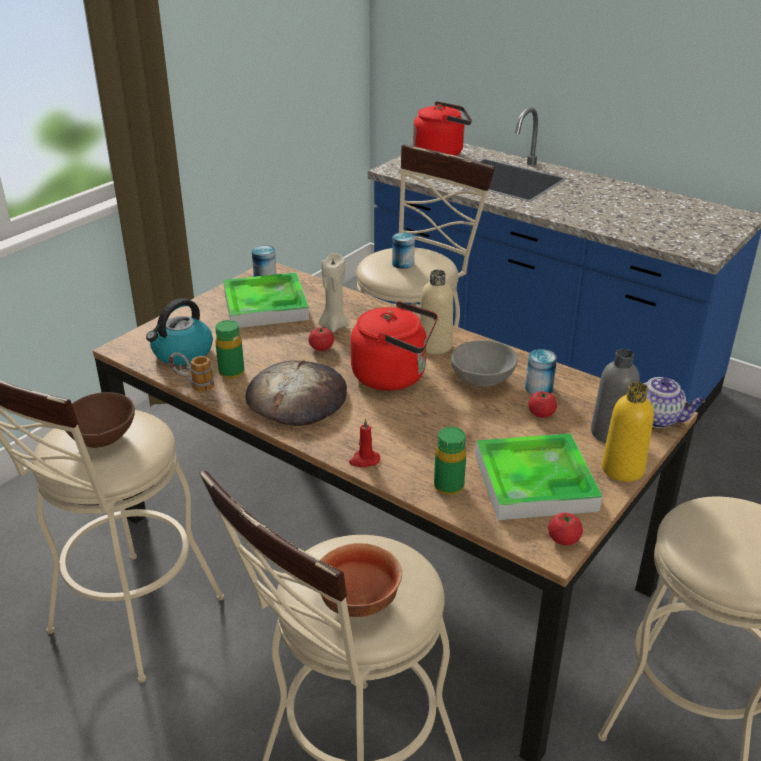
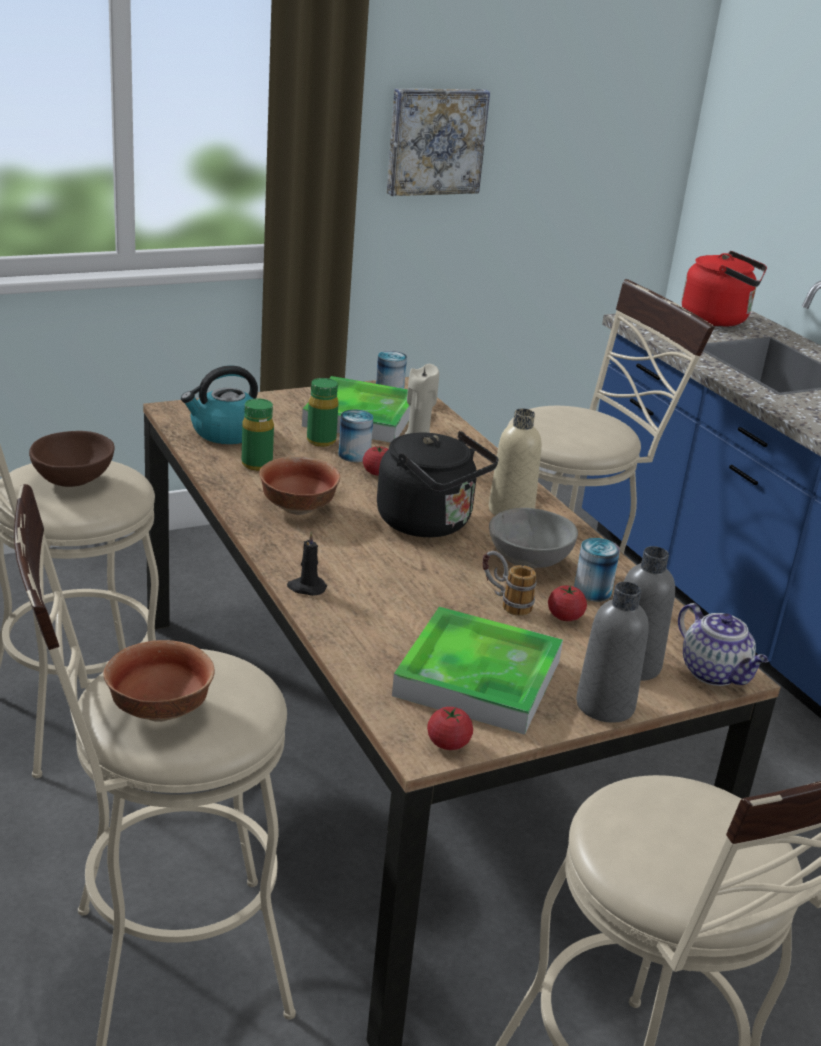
camera: 25 degrees right, 5 degrees down
mug [168,353,214,392] -> mug moved to [482,551,536,616]
bread [245,360,347,426] -> bowl [259,456,340,515]
red candle [349,418,380,467] -> black candle [287,532,327,596]
red kettle [351,301,438,391] -> black kettle [377,431,498,537]
can [392,232,415,269] -> can moved to [339,409,373,462]
green bottle [434,427,466,495] -> green bottle moved to [307,378,338,447]
yellow bottle [602,382,654,482] -> grey bottle [576,582,649,723]
none -> picture [387,89,490,196]

